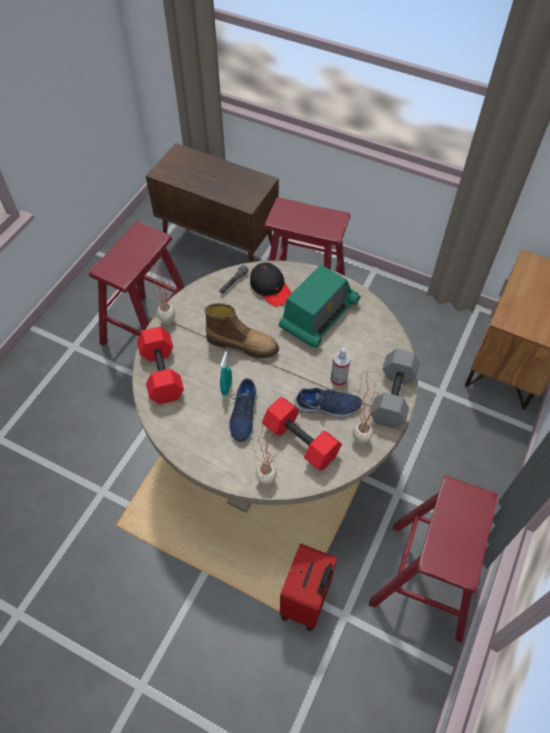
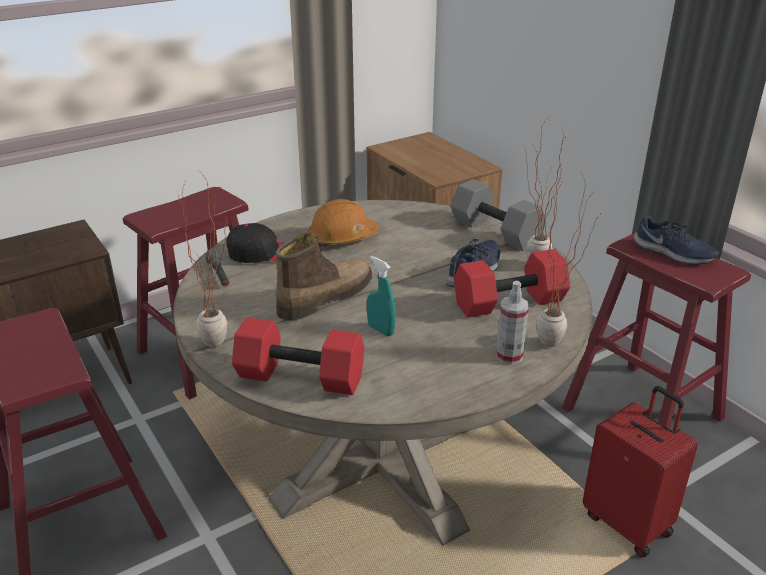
camera: 60 degrees left, 25 degrees down
blue shoe [229,378,257,442] -> blue shoe moved to [633,215,719,265]
radio [279,264,360,348] -> orange hard hat [307,199,379,246]
spray bottle [331,348,351,387] -> spray bottle moved to [496,281,529,365]

